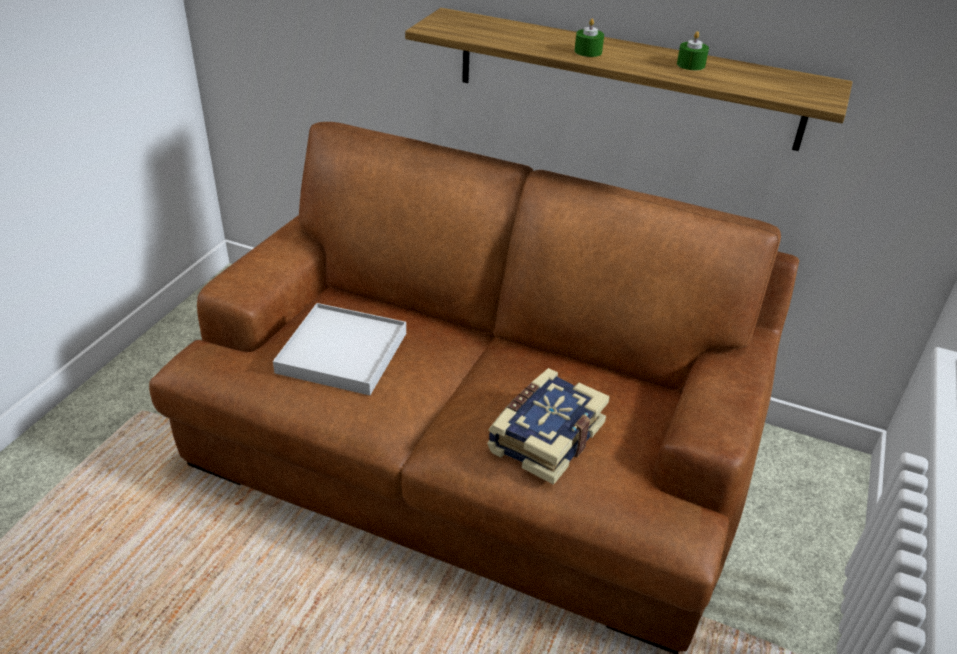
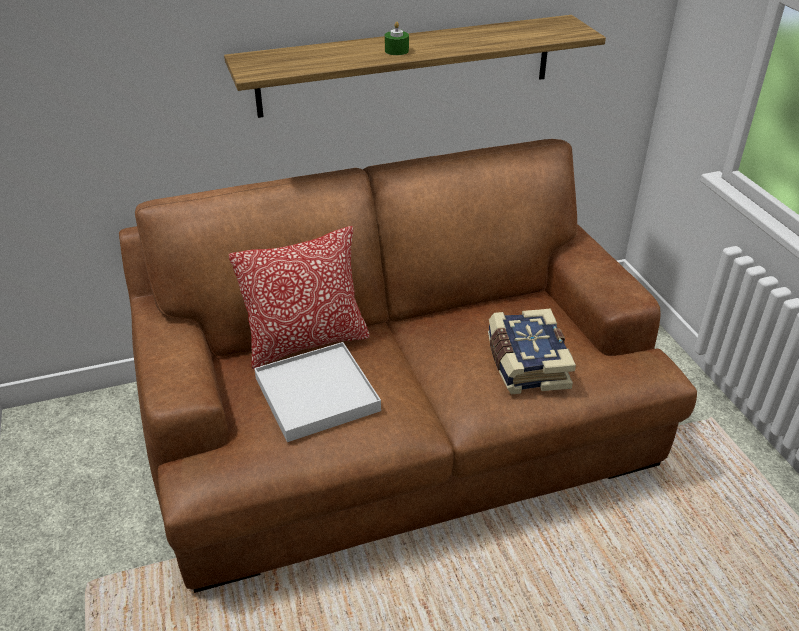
camera: 40 degrees left, 0 degrees up
green candle [677,31,709,70] -> none
none -> pillow [229,226,369,369]

